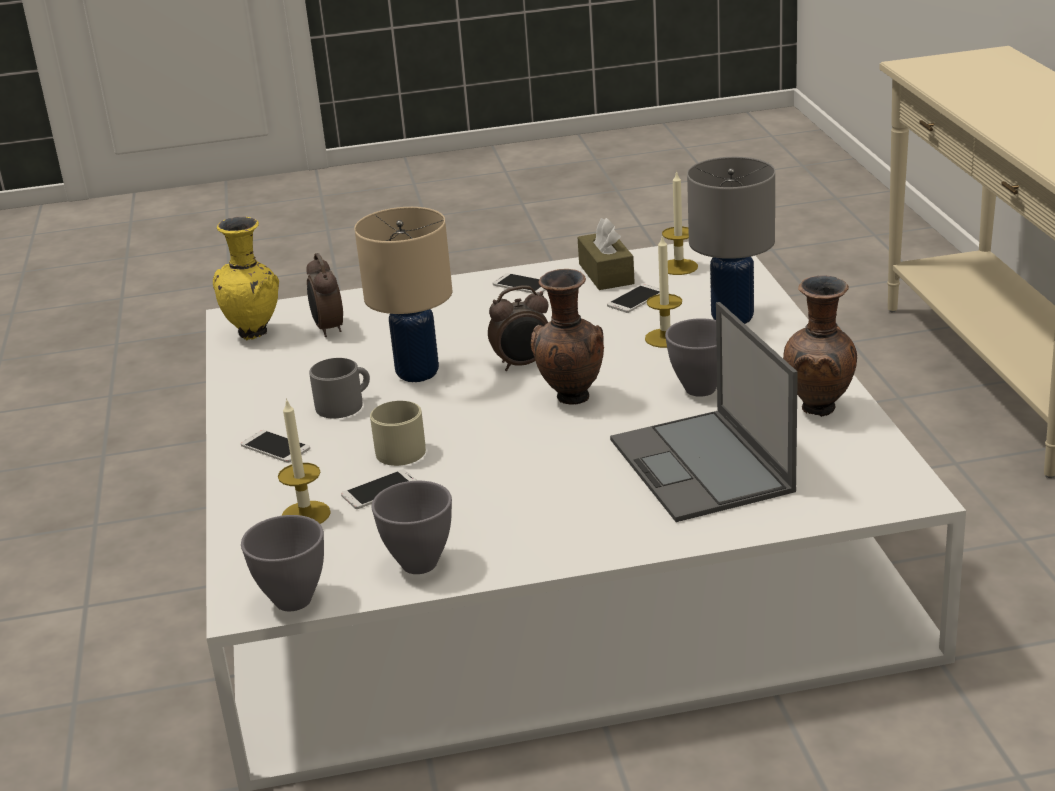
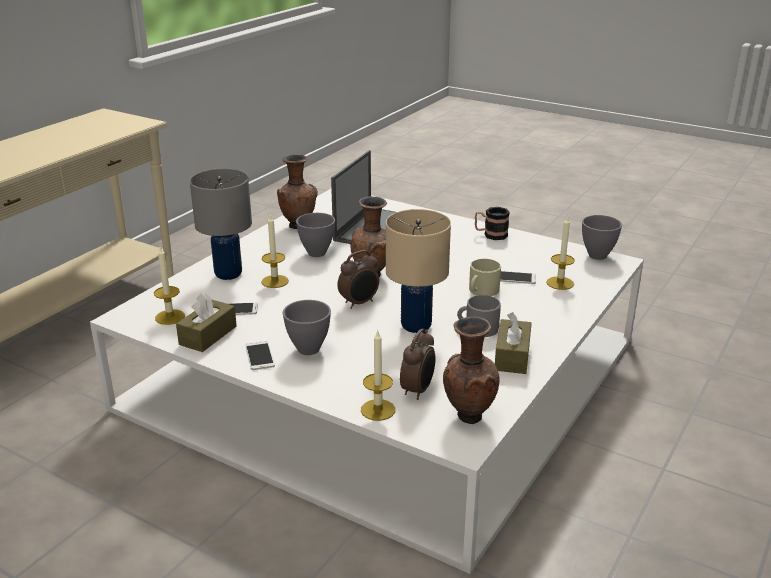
camera: 140 degrees left, 0 degrees up
yellow vase [213,217,279,340] -> brown vase [443,317,499,424]
phone [241,430,310,463] -> none
grey bowl [372,481,452,574] -> grey bowl moved to [283,300,331,355]
alarm clock [488,285,549,371] -> alarm clock turned 120 degrees clockwise [337,250,379,309]
none -> candle [361,329,395,421]
none -> mug [475,207,510,240]
none -> brown tissue box [495,312,532,374]

